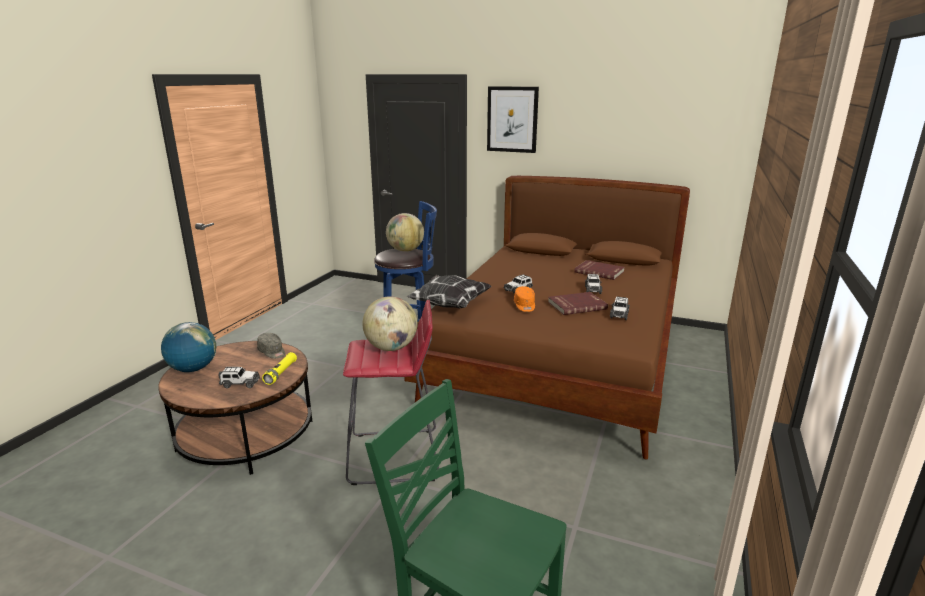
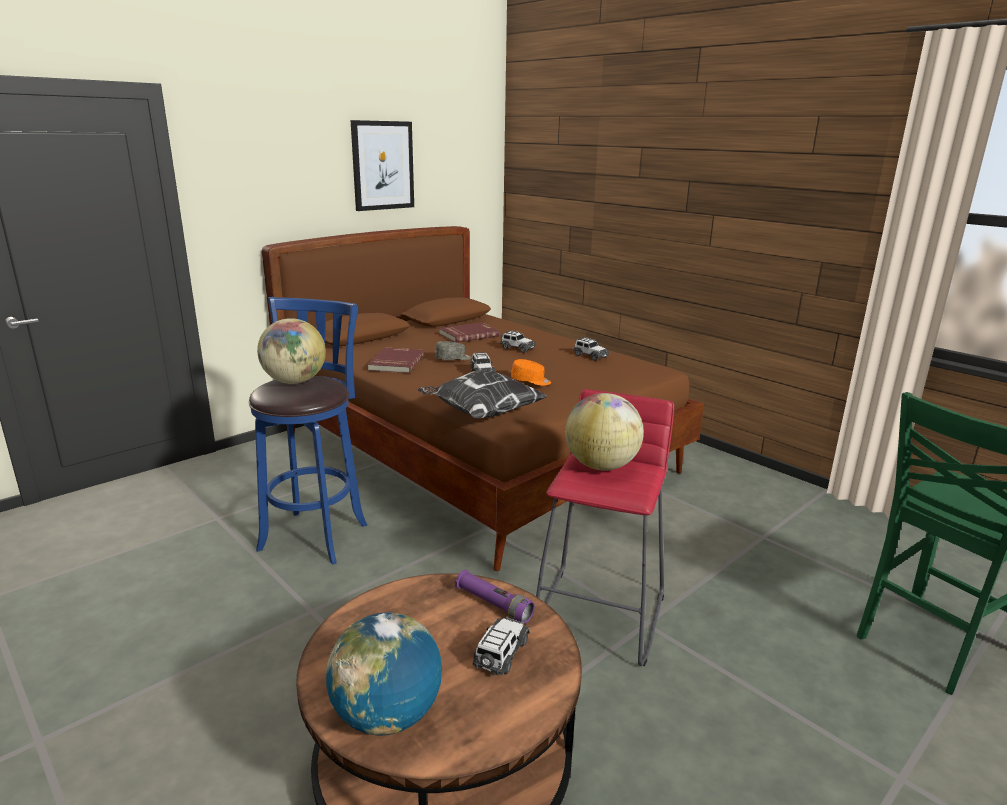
camera: 65 degrees left, 0 degrees up
grey cap [257,333,285,359] -> grey cap moved to [435,341,471,360]
yellow flashlight [262,352,297,385] -> purple flashlight [455,570,535,624]
picture [487,86,539,153] -> picture moved to [351,120,414,211]
red book [548,292,608,315] -> red book moved to [367,347,424,373]

